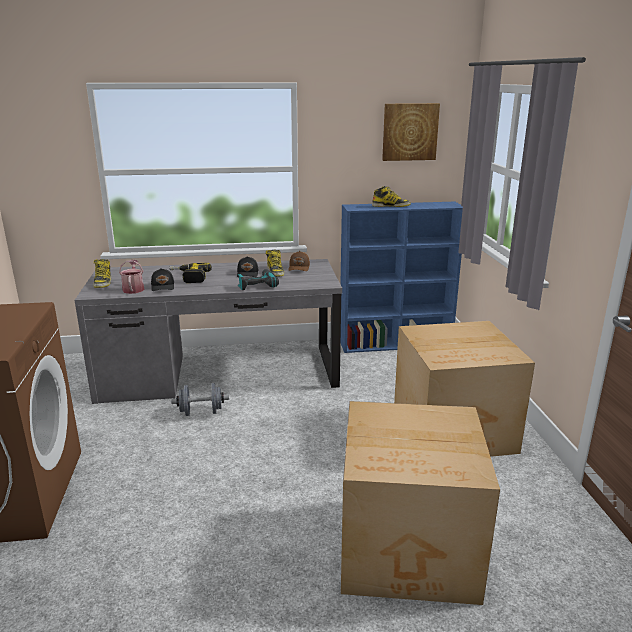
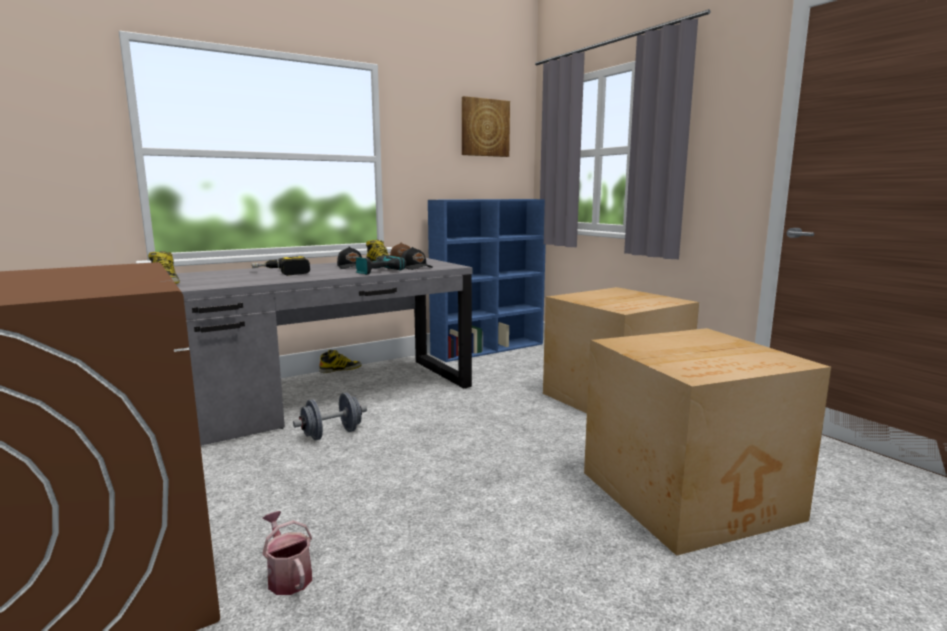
camera: 25 degrees left, 10 degrees down
watering can [119,260,144,294] -> watering can moved to [262,511,312,595]
black cap [151,268,174,291] -> black cap moved to [401,247,433,270]
boot [372,186,411,207] -> boot moved to [319,350,362,373]

